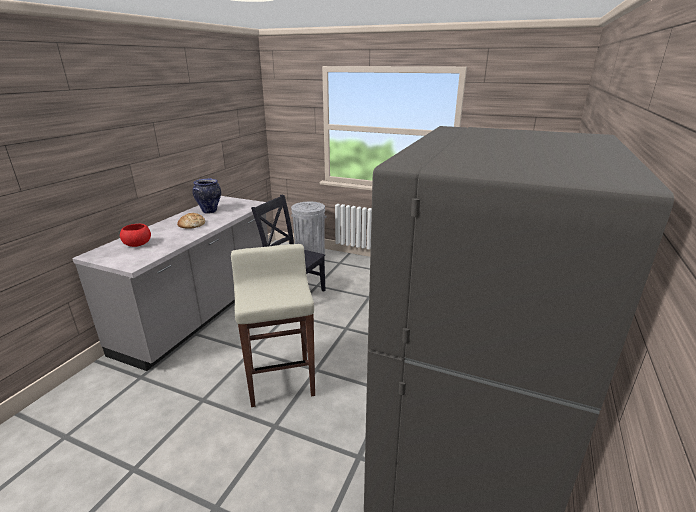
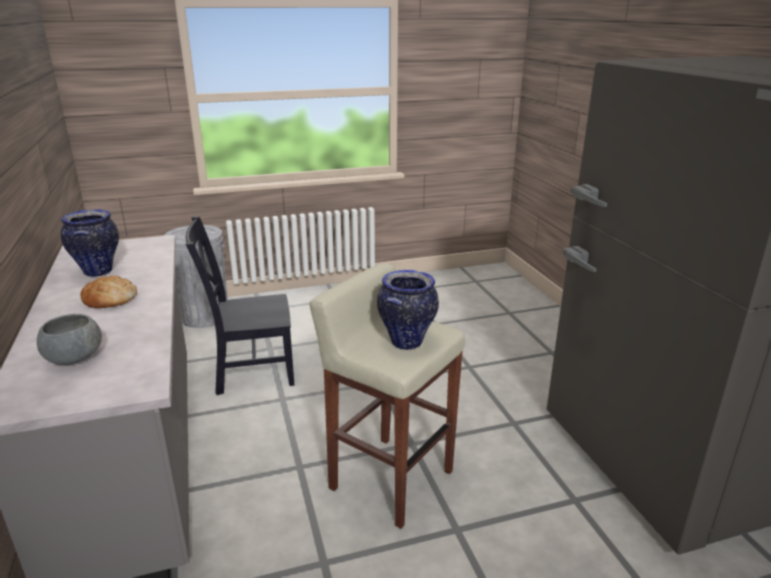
camera: 40 degrees left, 0 degrees up
red bowl [120,224,151,247] -> grey bowl [37,314,102,365]
none -> vase [377,270,439,350]

